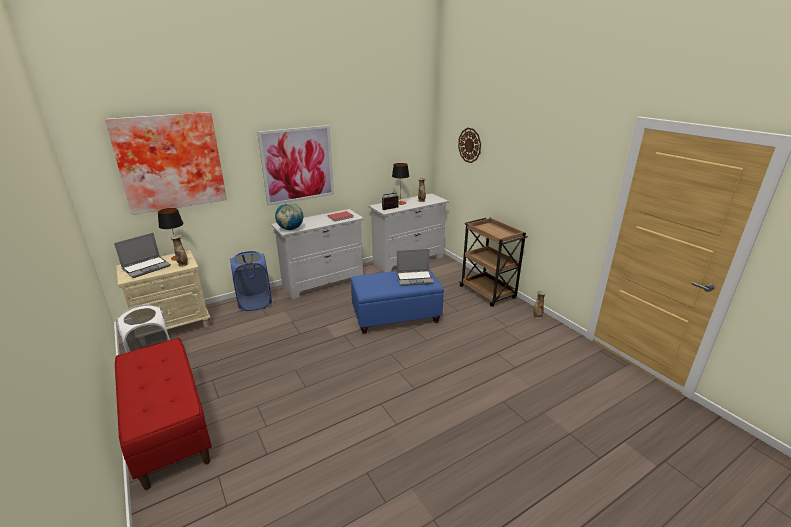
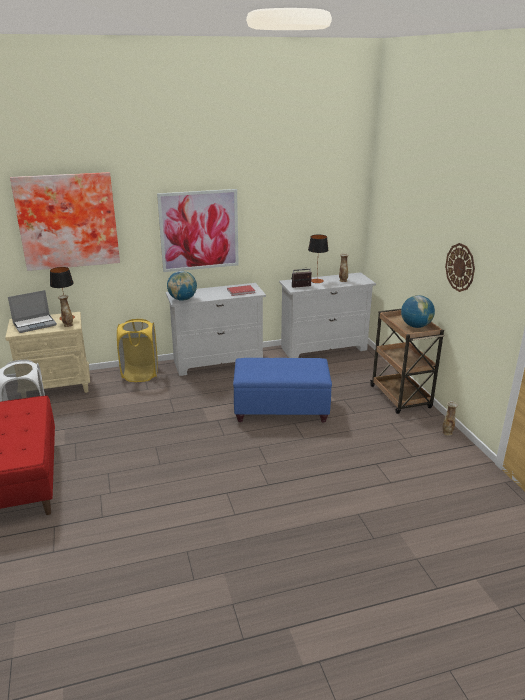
camera: 15 degrees right, 0 degrees up
blue laundry basket [230,251,272,311] -> yellow laundry basket [117,319,158,382]
laptop [397,249,434,286] -> none
wall clock [458,128,481,163] -> wall clock moved to [445,243,475,292]
none -> globe [401,295,435,328]

